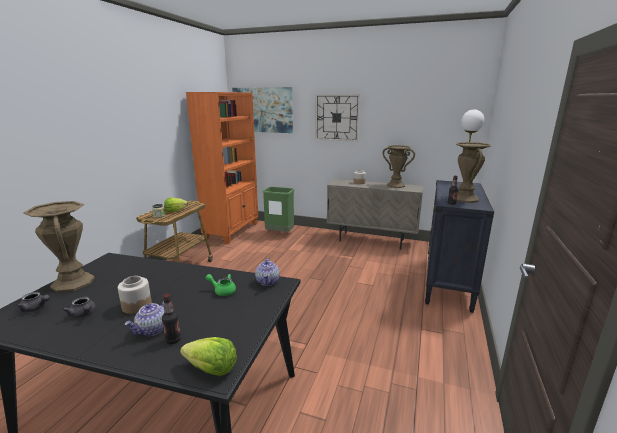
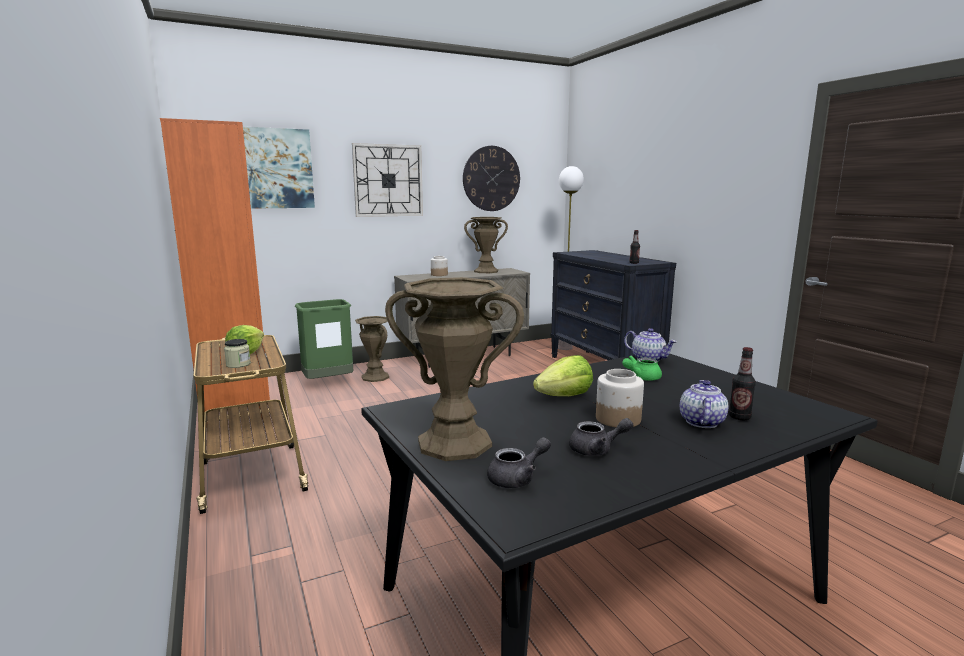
camera: 45 degrees left, 5 degrees down
teapot [125,301,173,336] -> teapot turned 150 degrees counterclockwise [680,380,728,428]
lettuce [180,337,237,376] -> lettuce moved to [533,355,593,396]
brown vase [456,142,491,203] -> brown vase moved to [355,316,389,382]
none -> wall clock [463,146,520,211]

